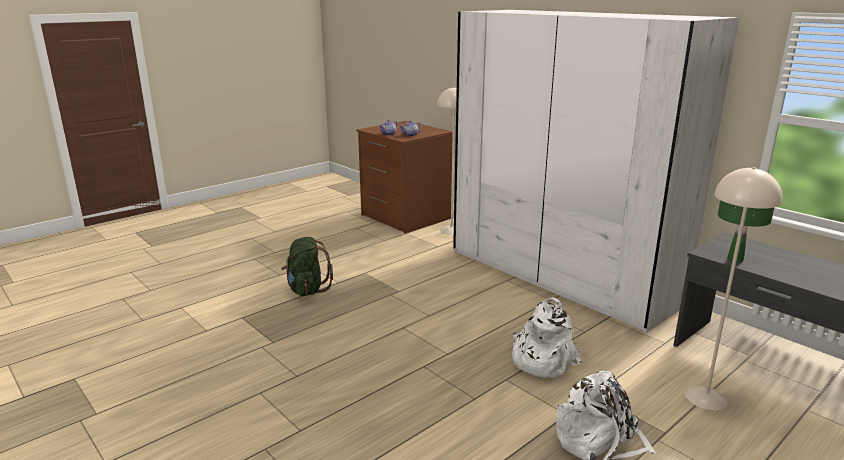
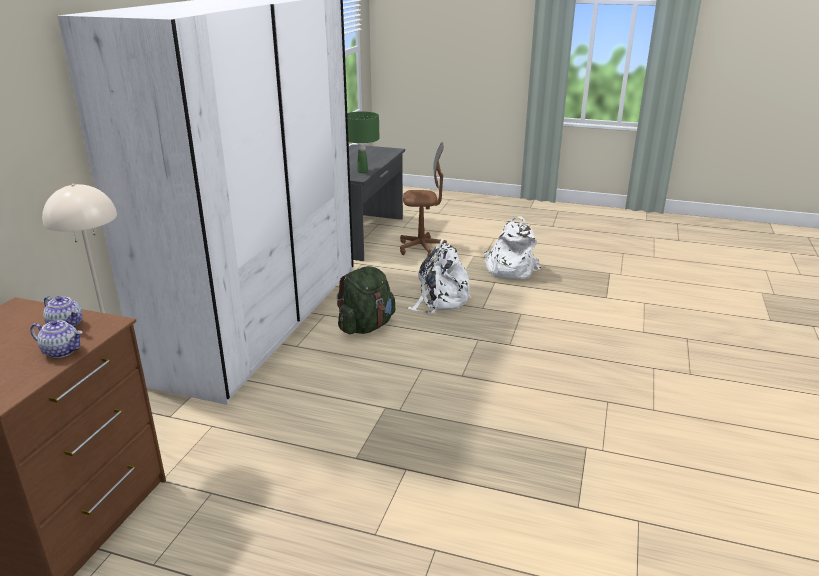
camera: 120 degrees left, 5 degrees up
green backpack [281,237,333,296] -> green backpack moved to [337,266,395,334]
beige floor lamp [685,167,782,410] -> brown office chair [400,142,448,257]

